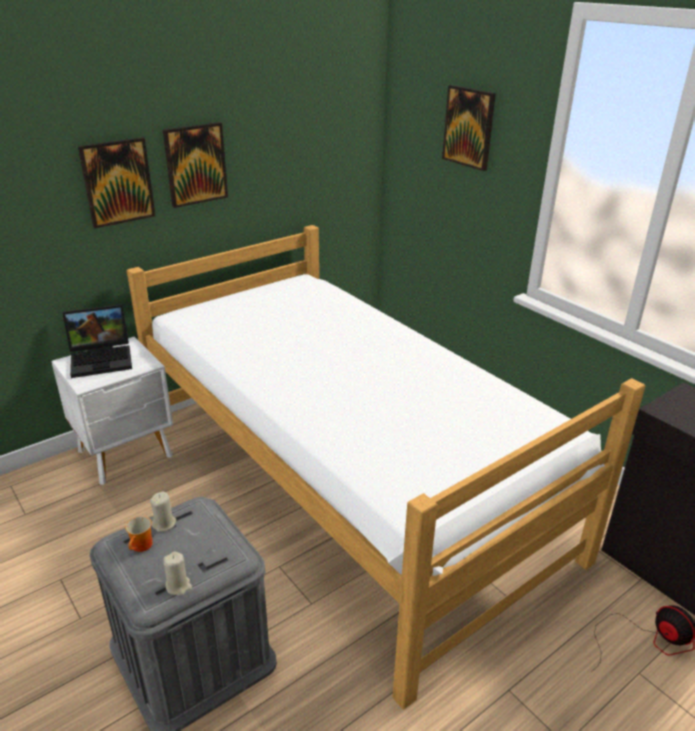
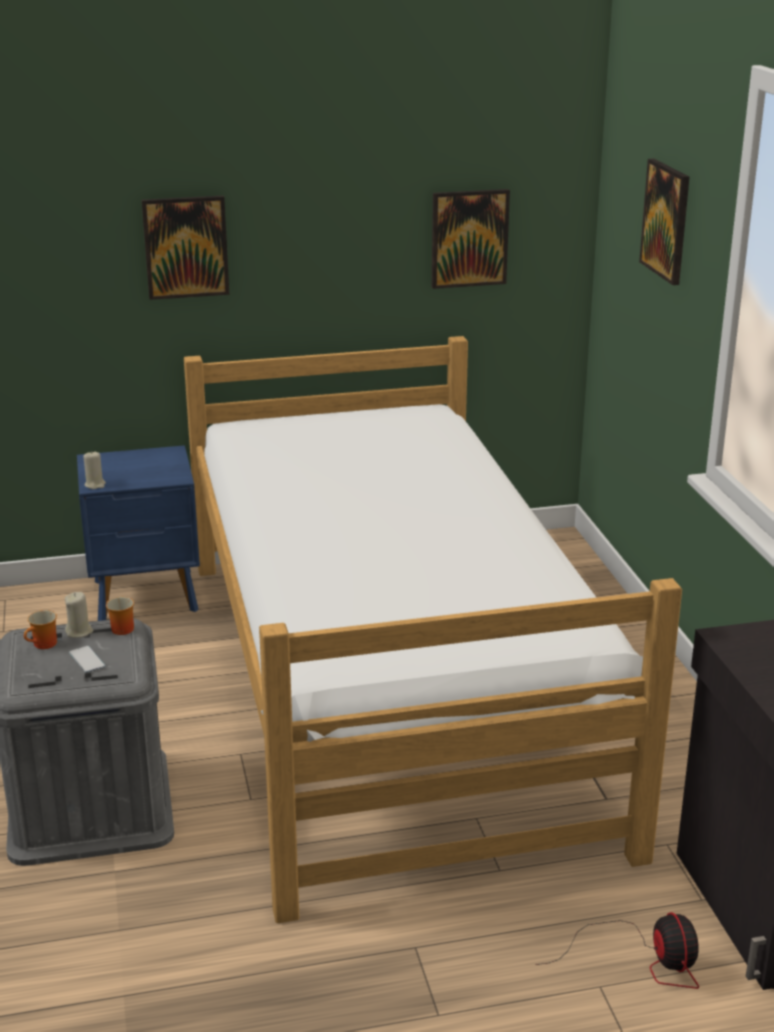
camera: 25 degrees right, 5 degrees down
white nightstand [52,337,173,485] -> blue nightstand [77,445,200,621]
laptop [62,304,132,378] -> none
picture [163,122,228,208] -> picture moved to [432,189,510,289]
beige candle [163,552,192,596] -> beige candle moved to [84,451,106,489]
none -> phone [69,646,106,673]
none -> mug [106,597,134,635]

